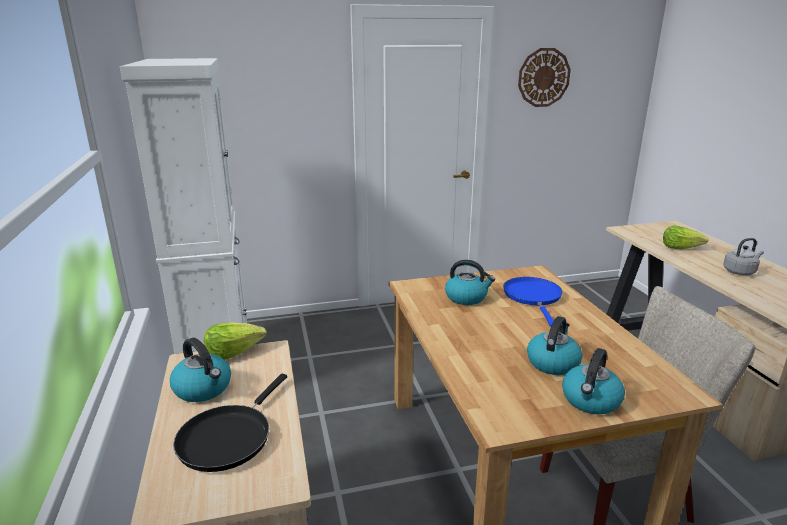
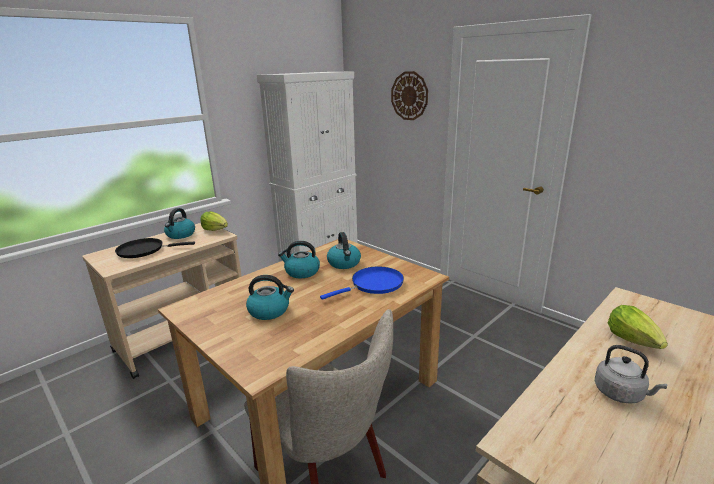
camera: 60 degrees right, 0 degrees up
wall clock [518,48,571,107] -> wall clock moved to [391,71,428,120]
kettle [562,348,625,414] -> kettle moved to [278,241,320,279]

